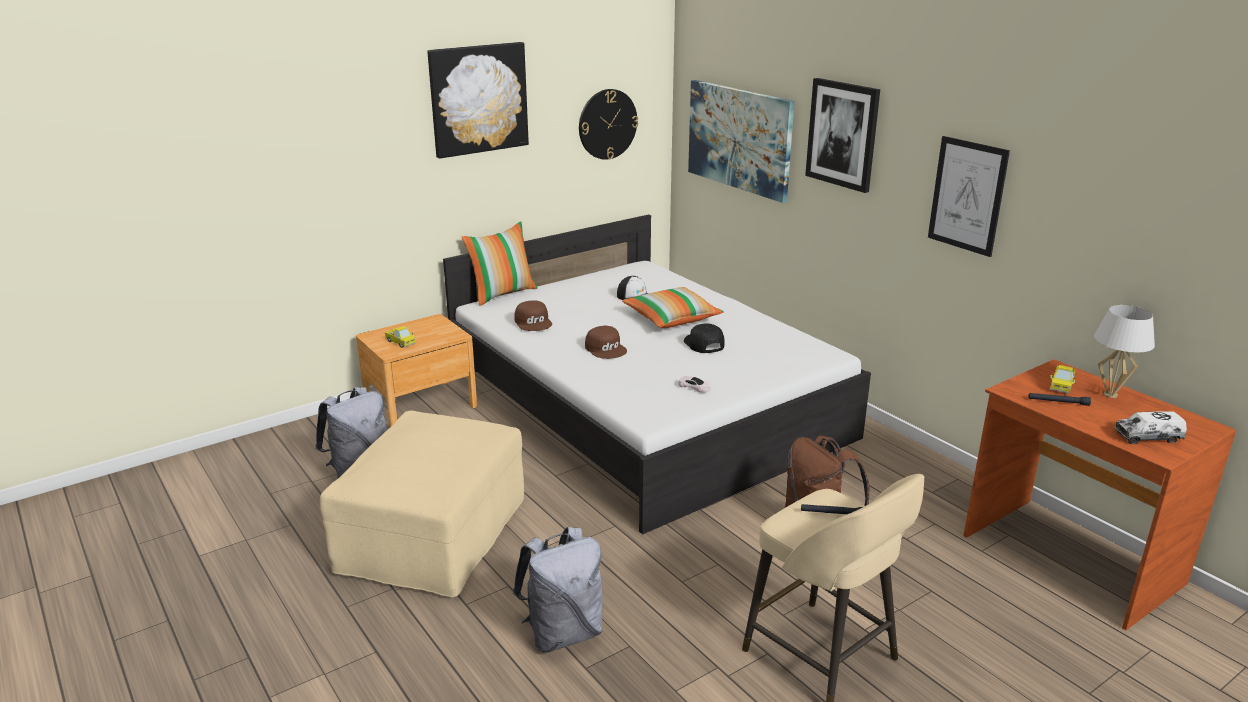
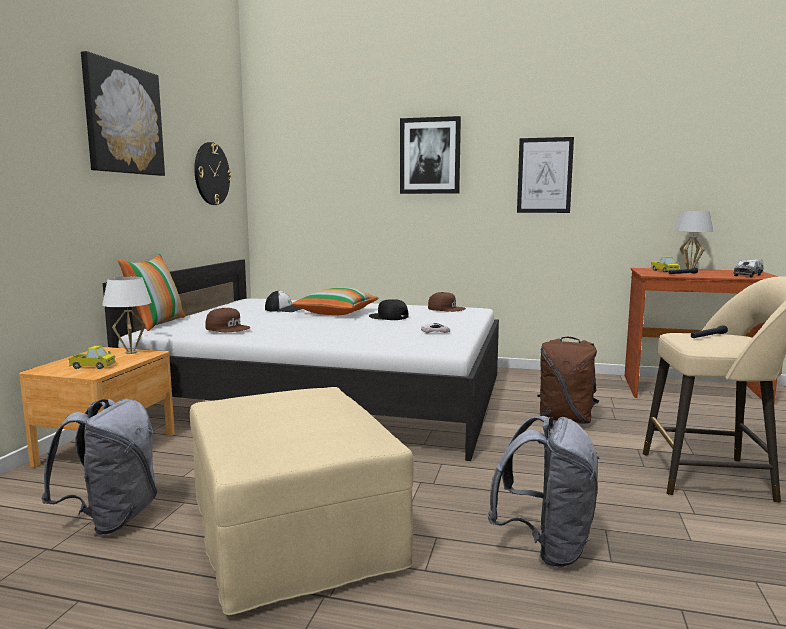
camera: 40 degrees left, 15 degrees down
brown cap [585,326,627,359] -> brown cap moved to [428,292,466,312]
picture [688,80,794,203] -> none
none -> white table lamp [102,277,152,354]

